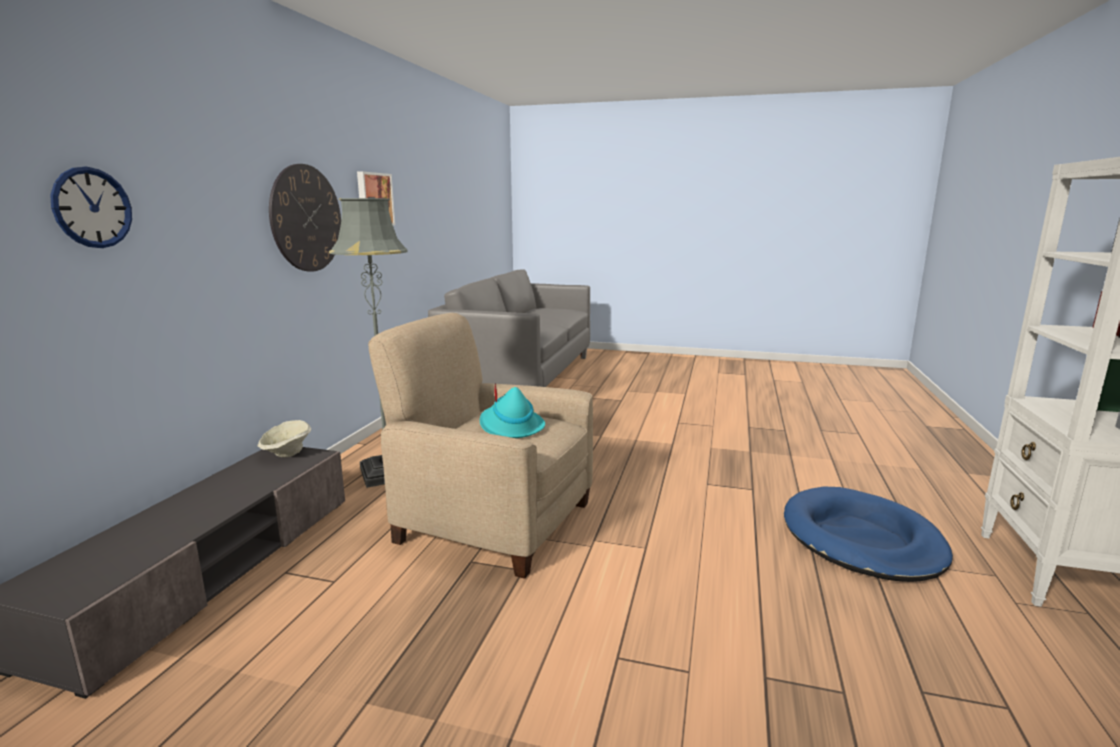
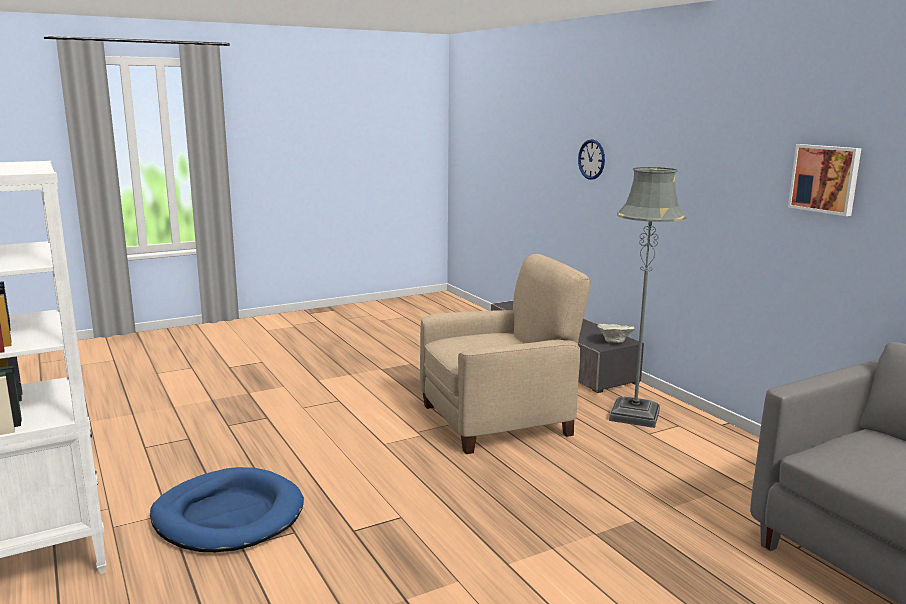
camera: 135 degrees right, 0 degrees up
wall clock [269,164,341,271] -> none
turquoise hat [480,383,545,438] -> none

